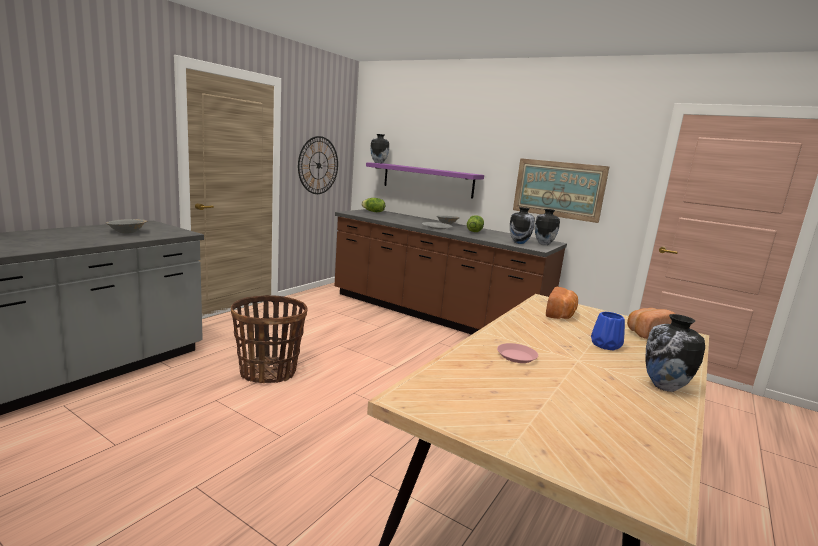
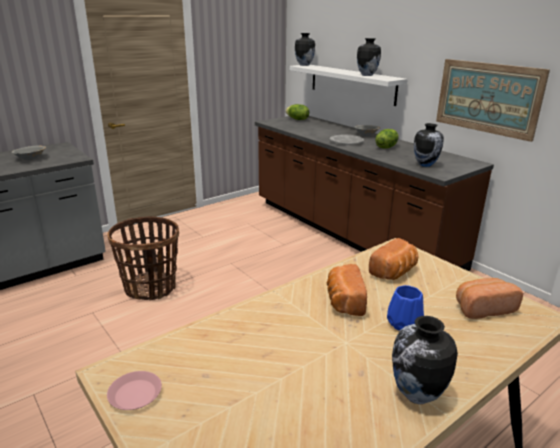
camera: 20 degrees right, 10 degrees up
wall clock [298,136,338,194] -> none
purple shelf [366,162,484,198] -> white shelf [290,65,408,106]
pink plate [497,343,538,363] -> pink plate moved to [107,371,162,410]
vase [535,209,560,245] -> vase moved to [357,38,381,76]
none -> bread [327,264,367,316]

